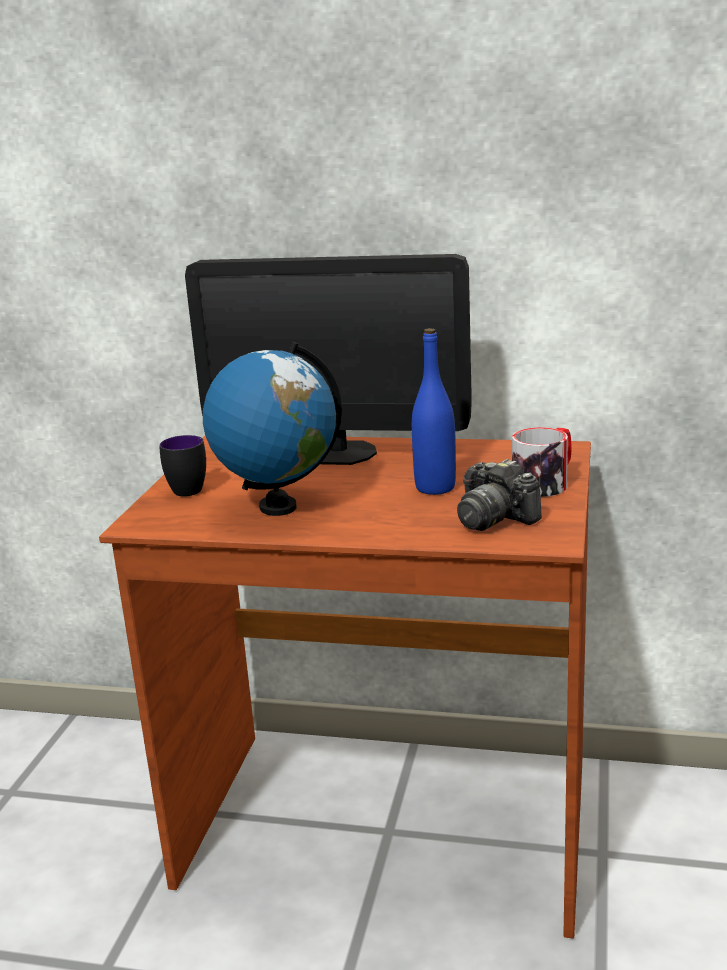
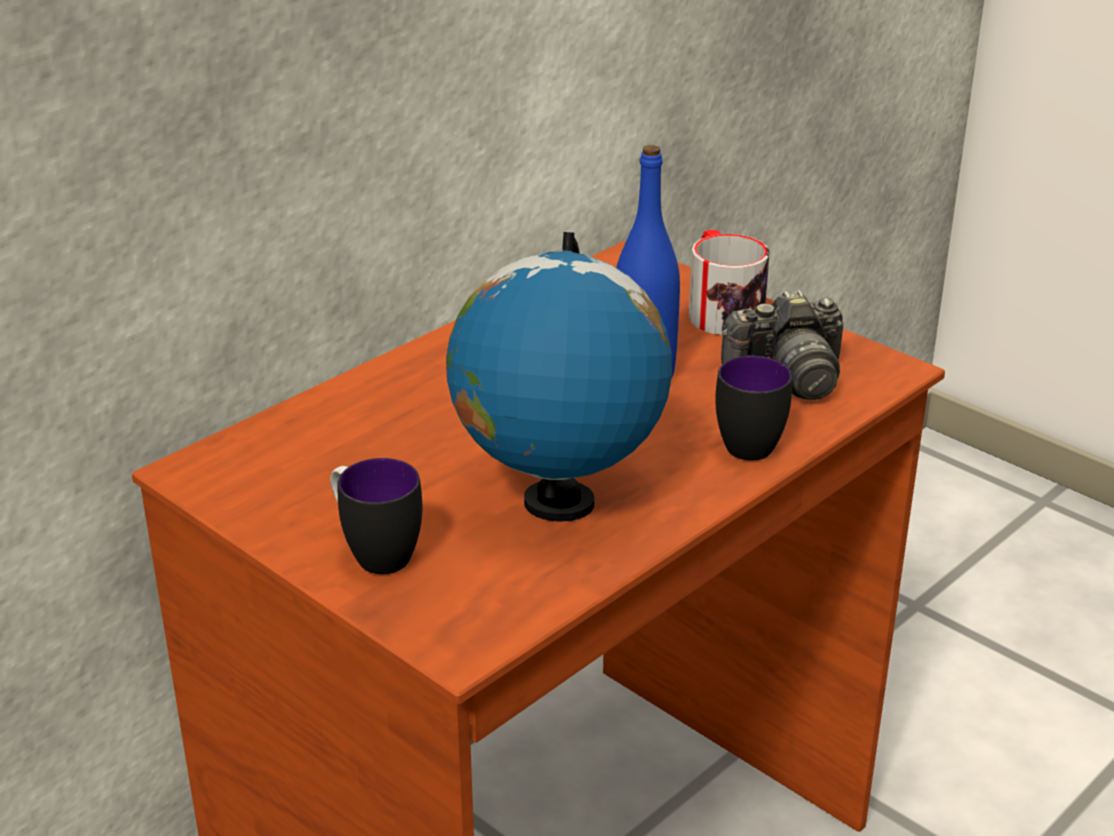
camera: 60 degrees left, 10 degrees up
monitor [185,254,472,465] -> none
none -> mug [715,356,792,461]

